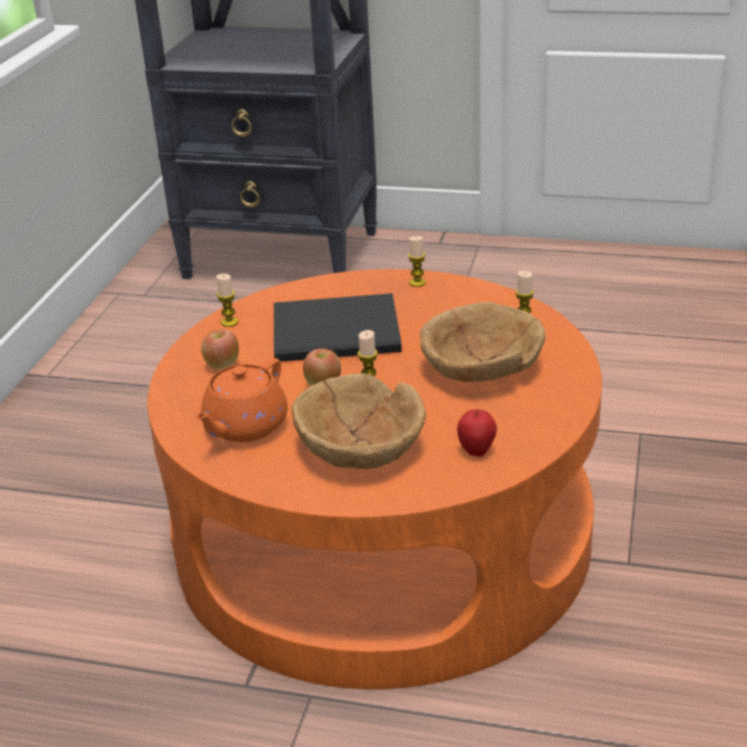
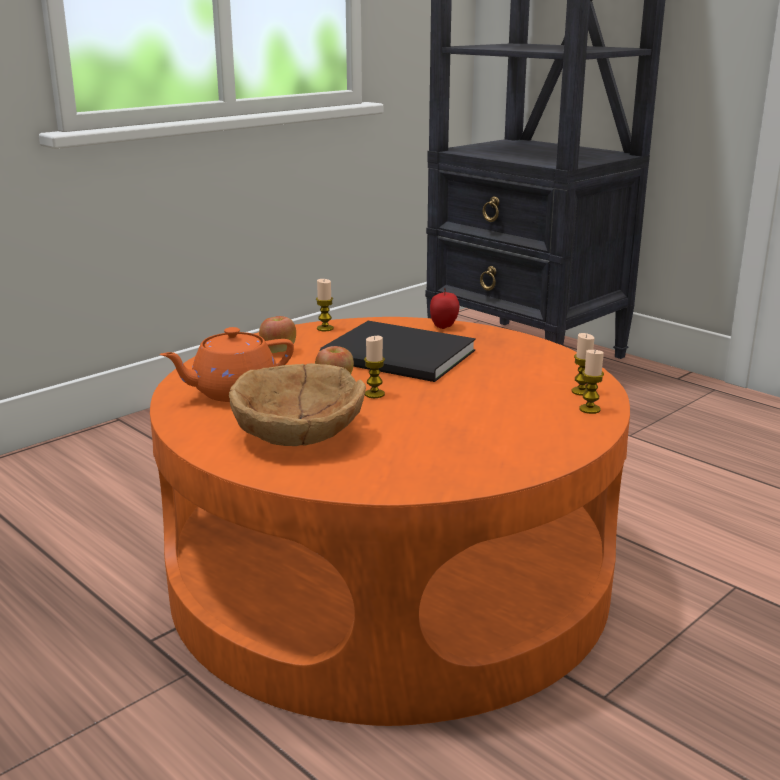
camera: 30 degrees right, 10 degrees down
candle [408,236,426,287] -> candle moved to [579,350,604,414]
brown bowl [420,302,545,382] -> none
apple [457,410,497,456] -> apple moved to [430,288,459,329]

